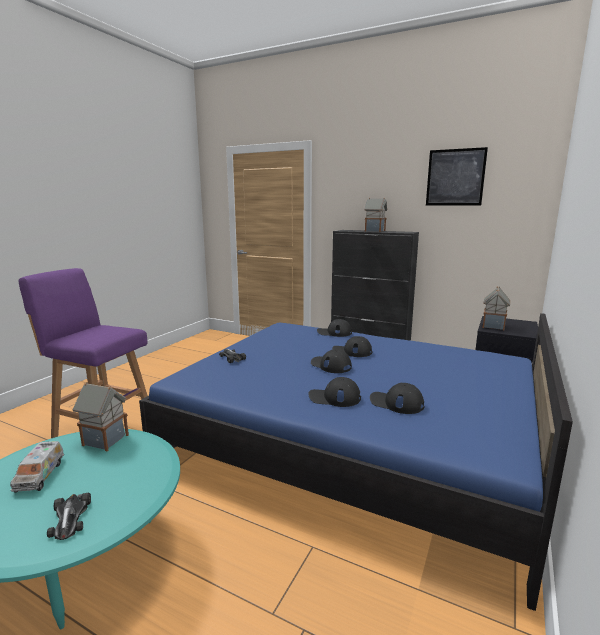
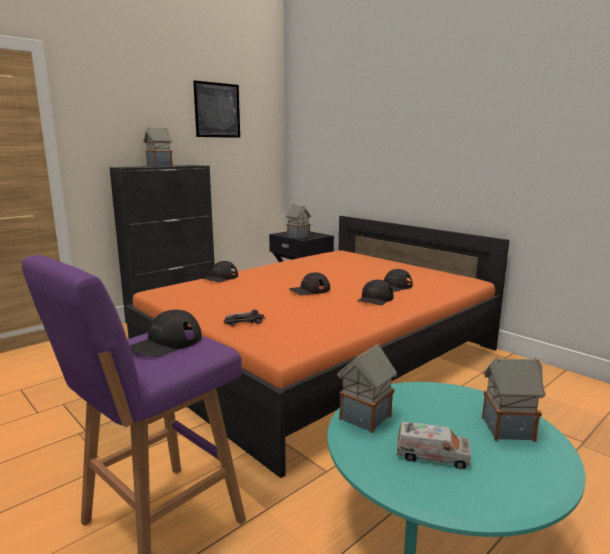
camera: 70 degrees left, 0 degrees up
toy car [47,492,91,540] -> toy house [482,357,546,442]
blue bed [139,313,573,611] -> orange bed [125,216,509,478]
black cap [332,336,372,357] -> black cap moved to [129,310,202,357]

